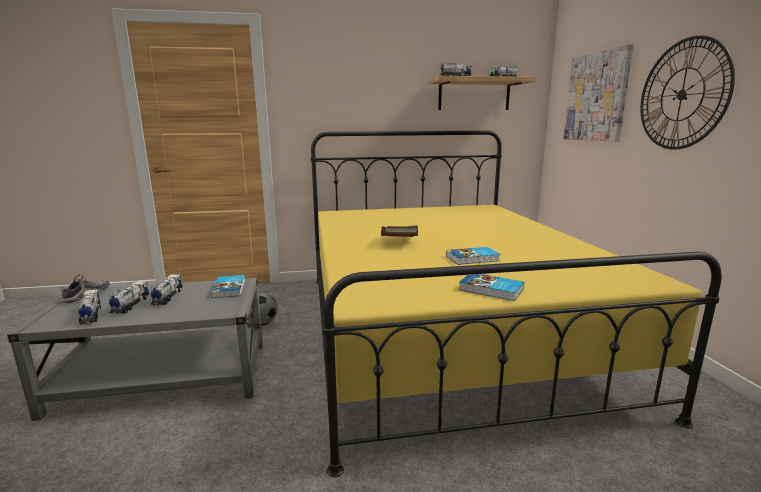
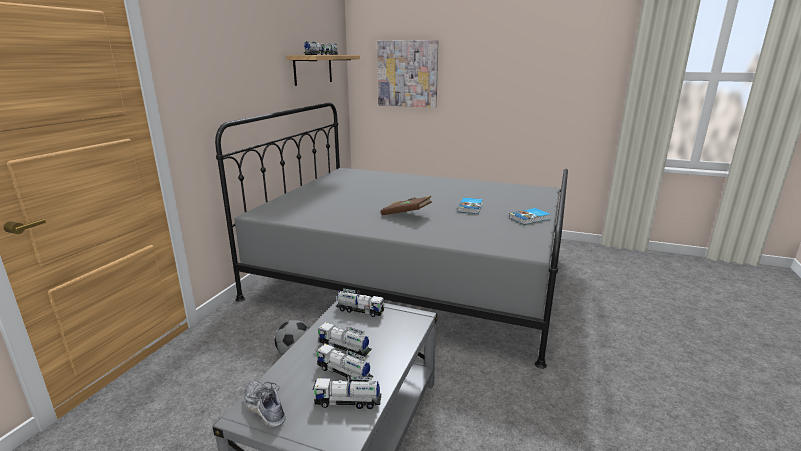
camera: 60 degrees left, 5 degrees up
book [211,275,245,298] -> toy truck [336,288,385,317]
yellow bed [310,131,722,477] -> grey bed [215,102,568,369]
wall clock [640,36,735,150] -> none

